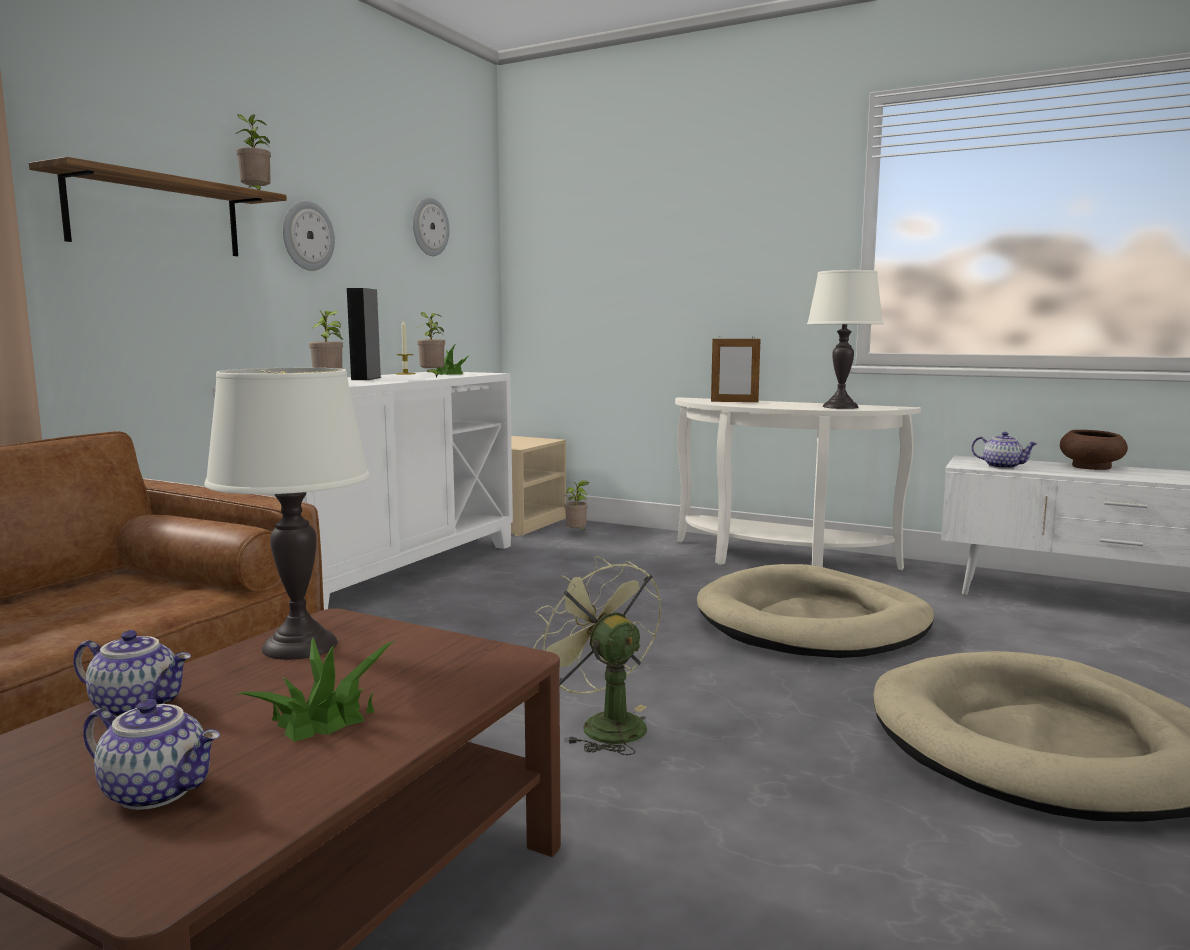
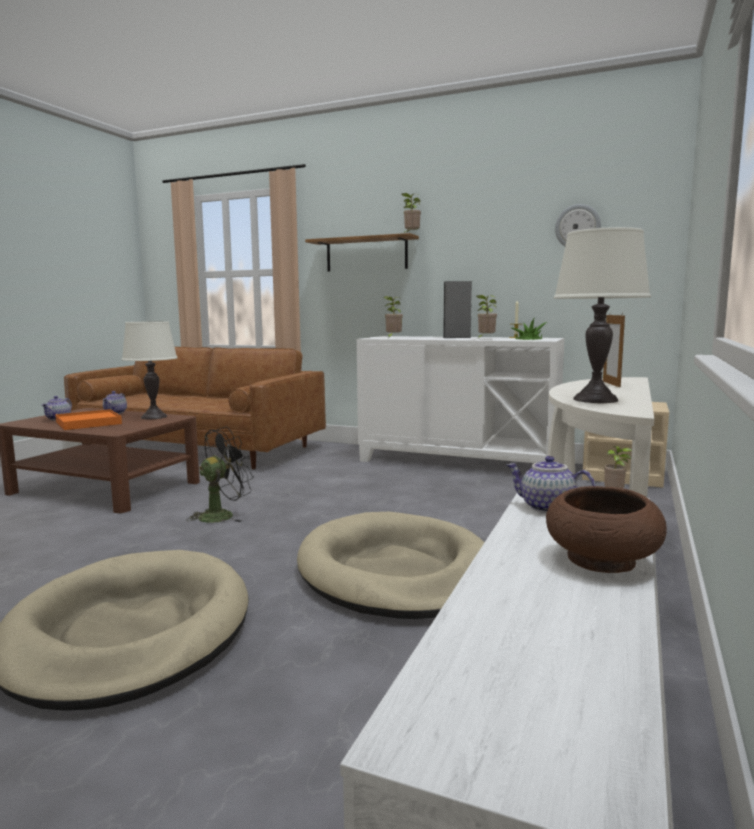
camera: 85 degrees right, 0 degrees up
potted plant [235,638,395,742] -> orange tray [55,409,122,430]
wall clock [283,201,335,271] -> none
green fan [533,556,661,756] -> black fan [186,427,254,523]
teapot [971,432,1038,469] -> teapot turned 90 degrees clockwise [506,456,596,513]

